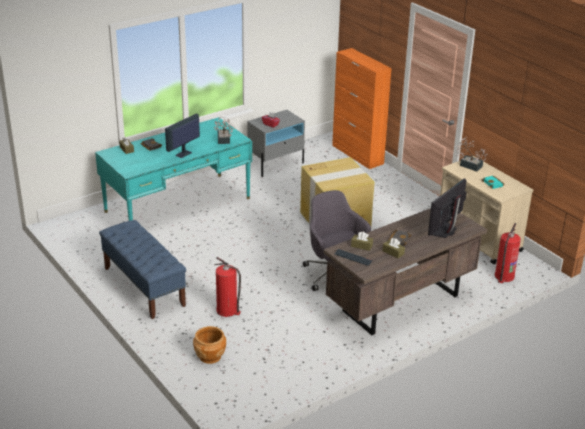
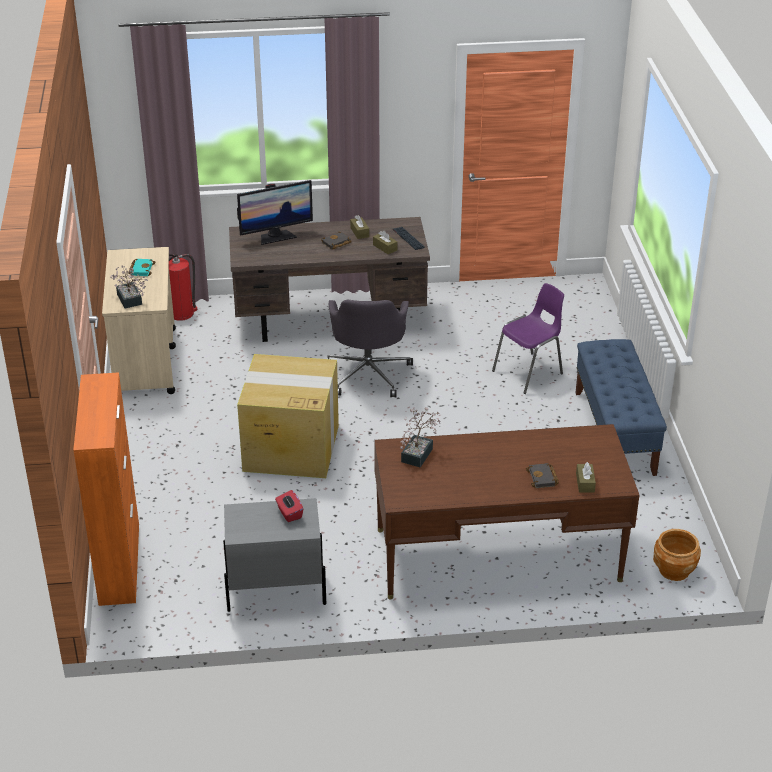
camera: 150 degrees left, 5 degrees up
turquoise desk [95,117,252,221] -> brown desk [374,424,639,599]
monitor [165,113,200,158] -> none
brown planter [193,326,226,364] -> brown planter moved to [653,529,701,581]
fire extinguisher [215,257,241,317] -> purple chair [492,283,564,394]

